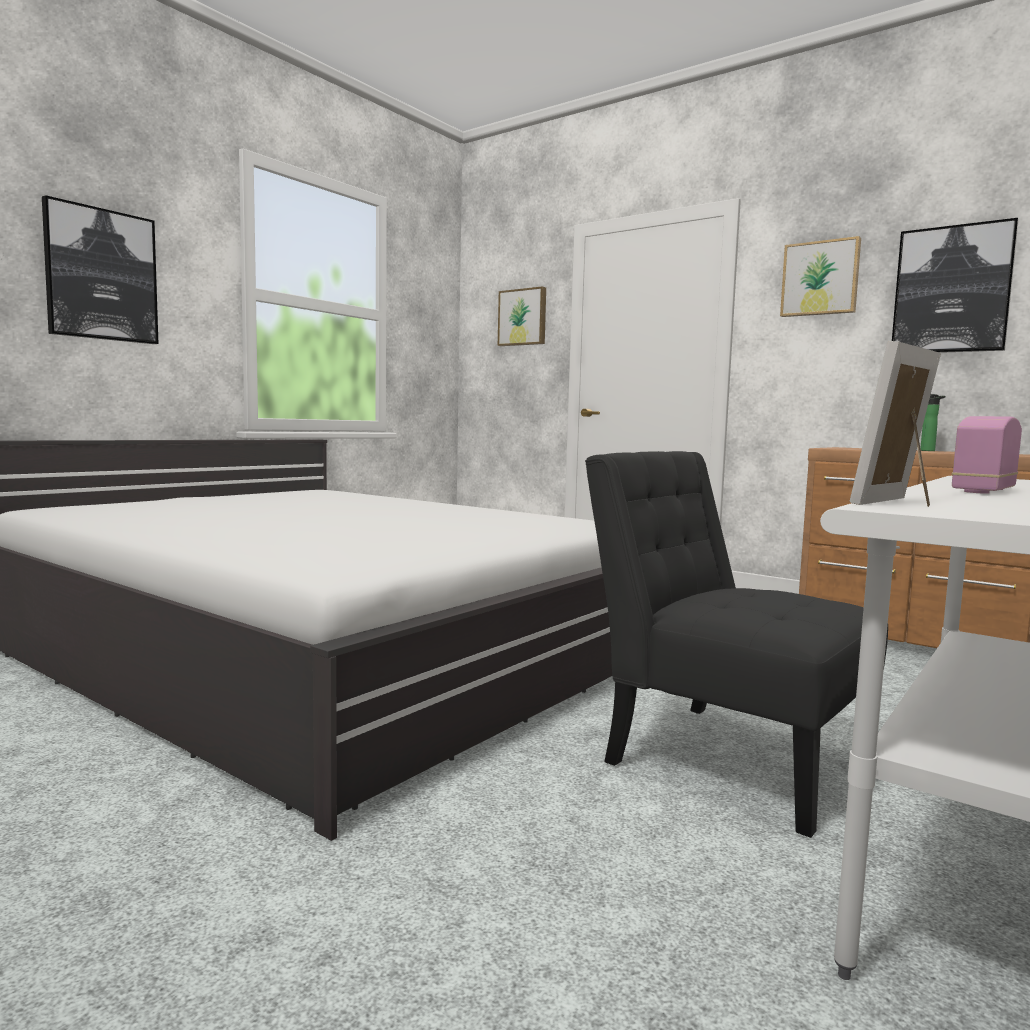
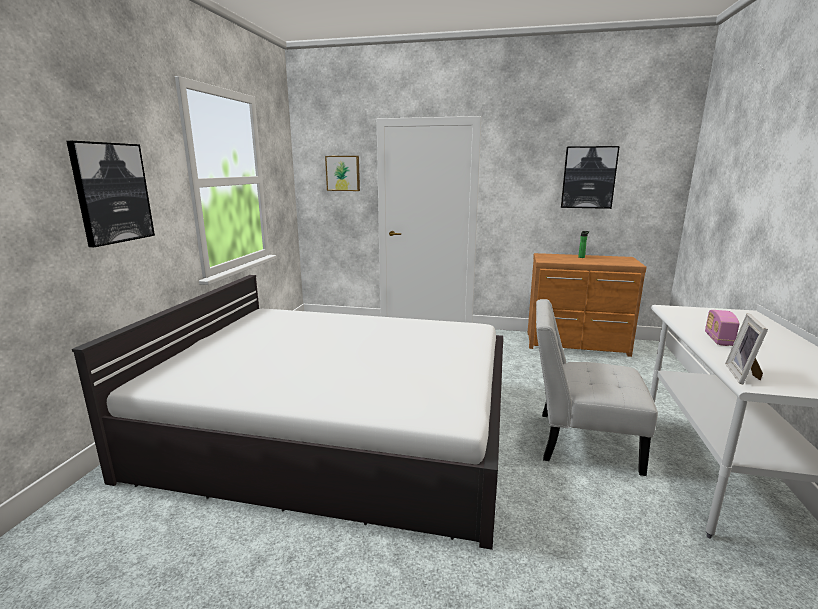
camera: 25 degrees left, 10 degrees up
black chair [585,451,888,838] -> white chair [536,299,658,476]
picture [780,236,861,317] -> none

